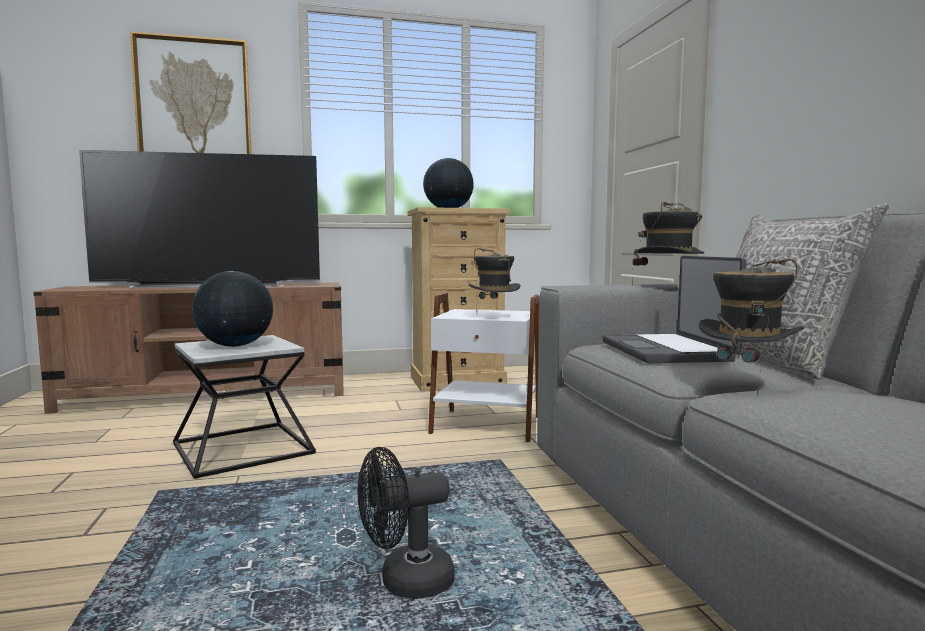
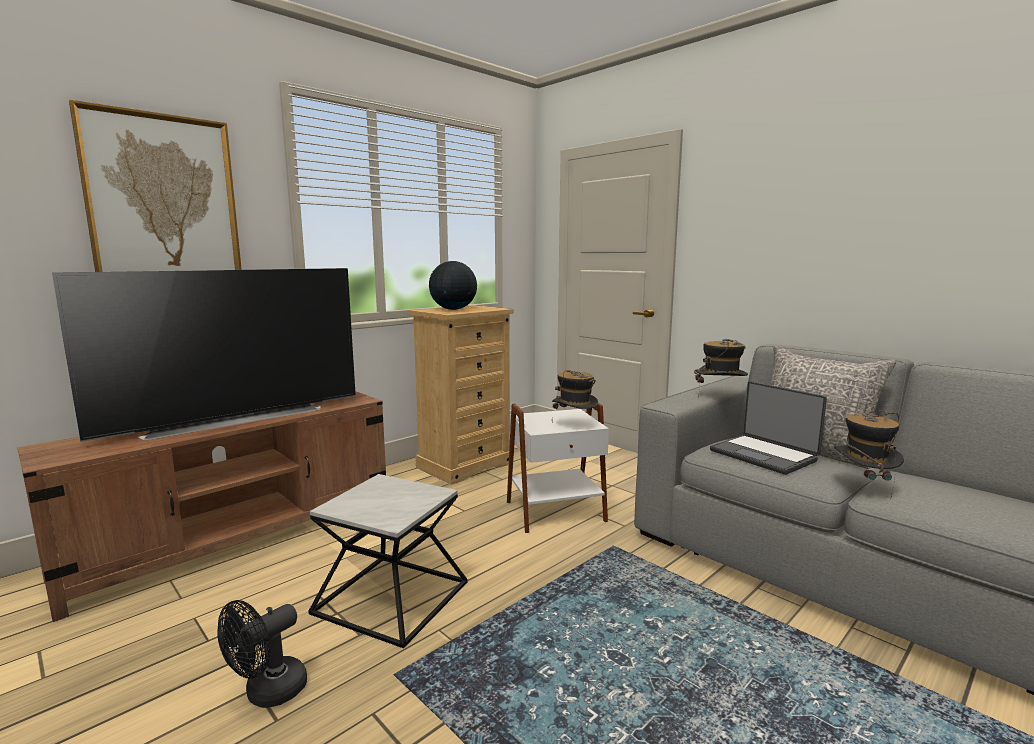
camera: 30 degrees left, 5 degrees up
globe [192,271,273,347] -> none
black fan [358,447,455,599] -> black fan moved to [217,600,307,708]

